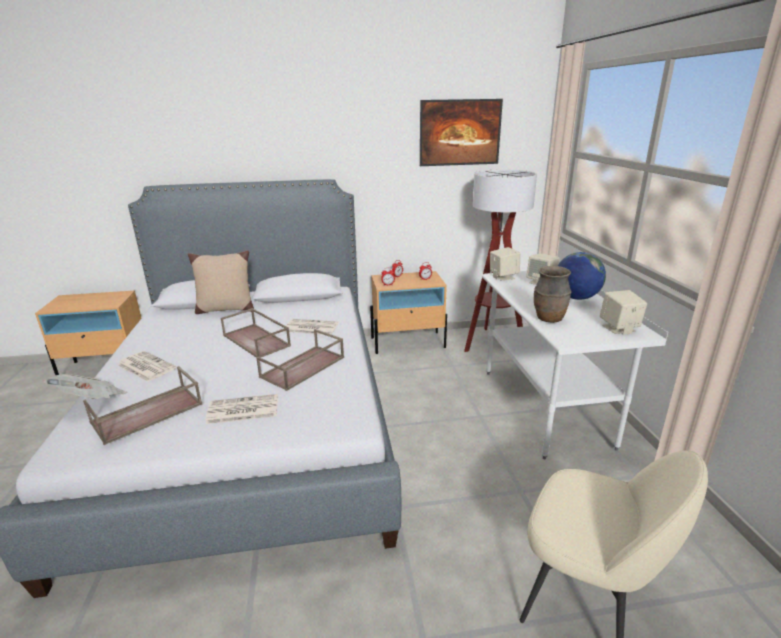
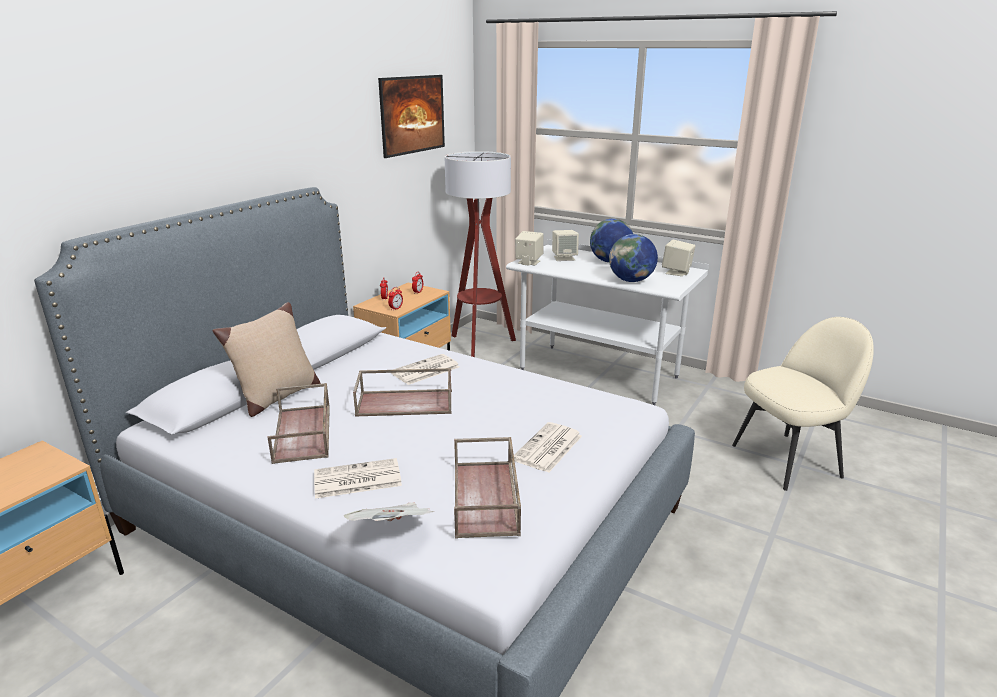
camera: 50 degrees left, 0 degrees up
brown tray [256,329,344,391] -> brown tray moved to [268,383,330,464]
brown vase [534,266,572,323] -> globe [609,234,658,282]

